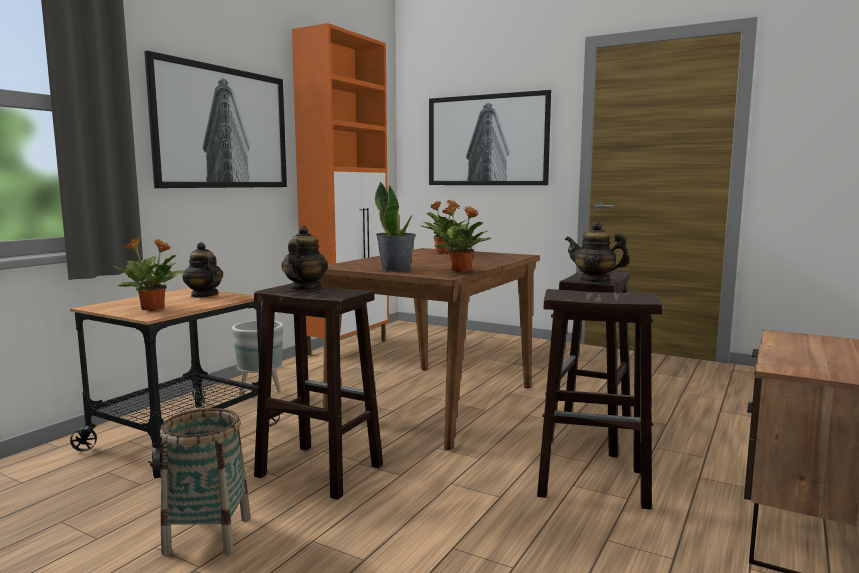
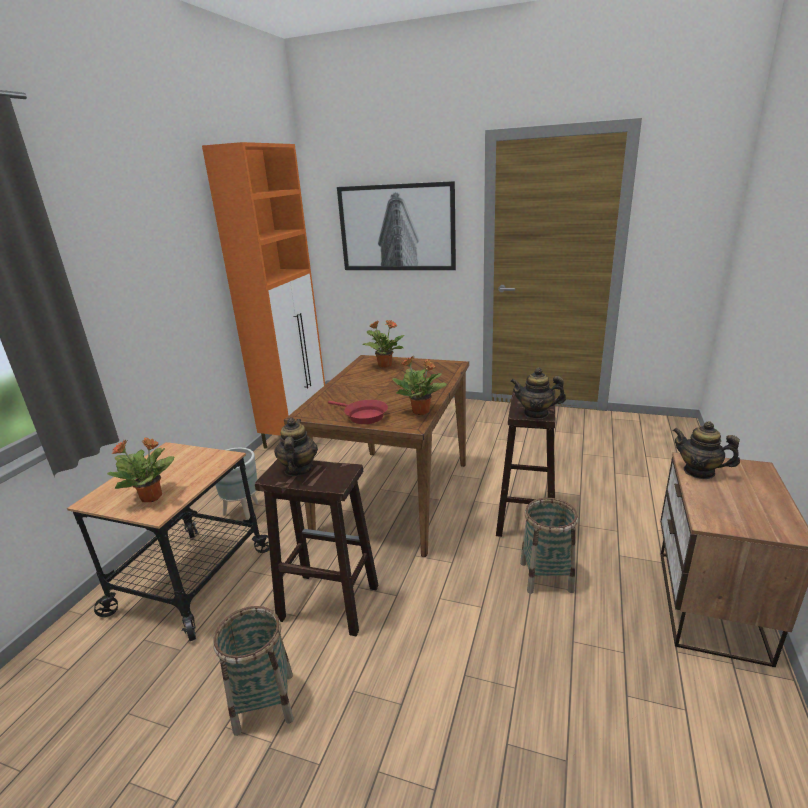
camera: 10 degrees left, 15 degrees up
picture [144,50,287,188] -> none
teapot [182,242,223,298] -> teapot moved to [673,421,740,479]
potted plant [375,181,416,272] -> red frying pan [328,400,388,424]
brown stool [537,289,662,510] -> basket [520,498,578,594]

